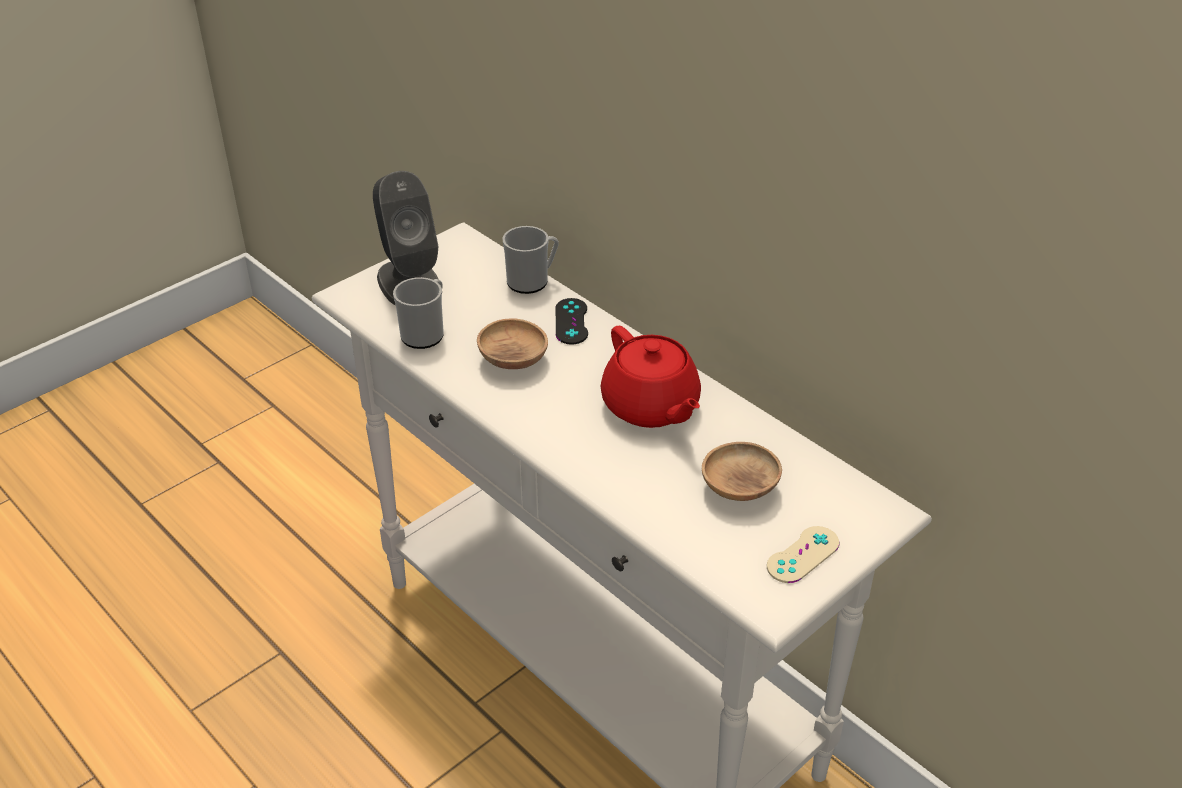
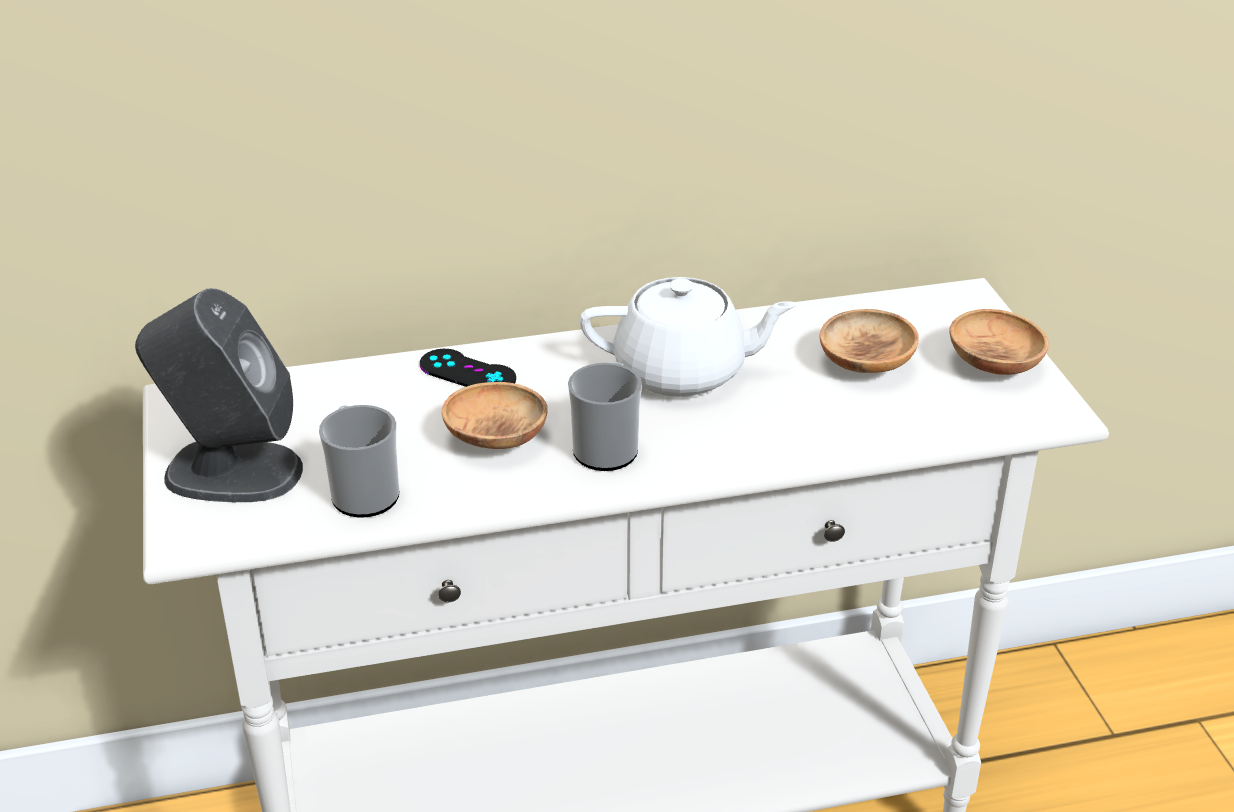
camera: 60 degrees left, 5 degrees down
mug [502,226,559,294] -> mug moved to [568,362,642,471]
red teapot [601,326,701,428] -> white teapot [580,277,797,397]
beige game controller [767,526,839,583] -> brown bowl [949,309,1049,375]

